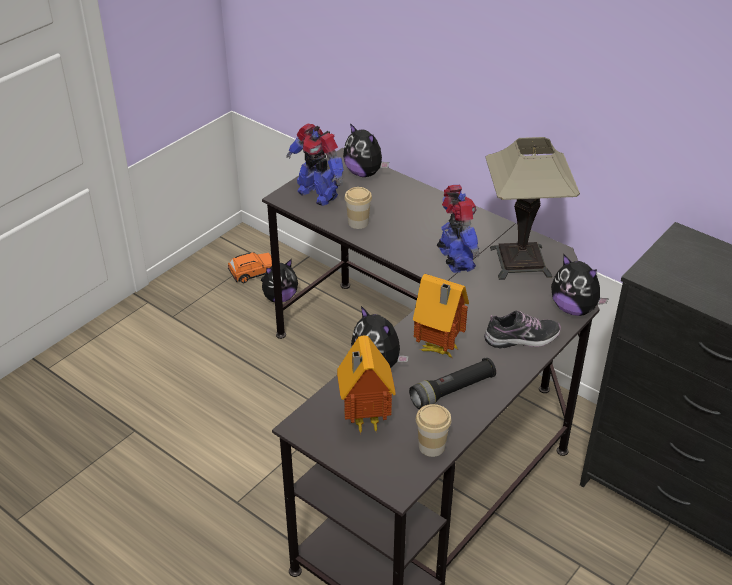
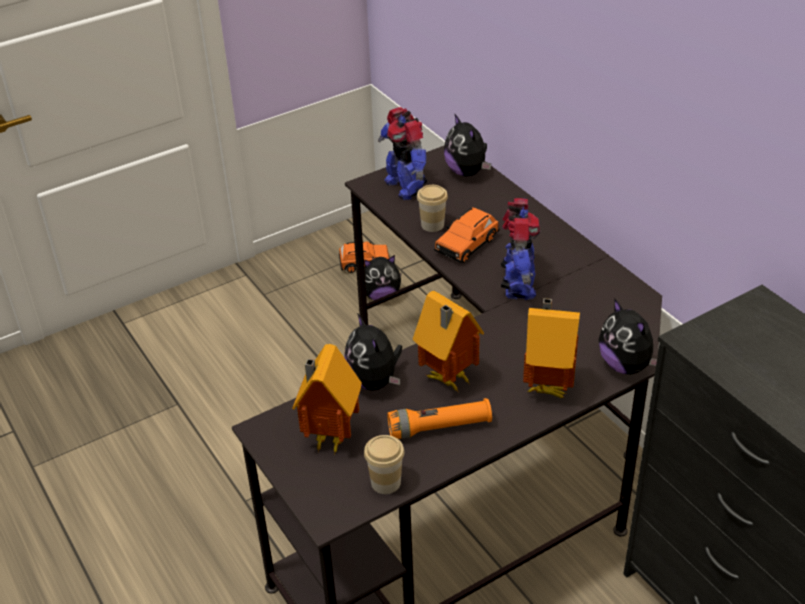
camera: 20 degrees right, 0 degrees up
black flashlight [409,358,496,409] -> orange flashlight [387,398,492,439]
shoe [484,311,561,348] -> toy house [523,298,580,398]
table lamp [485,137,580,280] -> none
none -> orange toy car [434,207,500,263]

